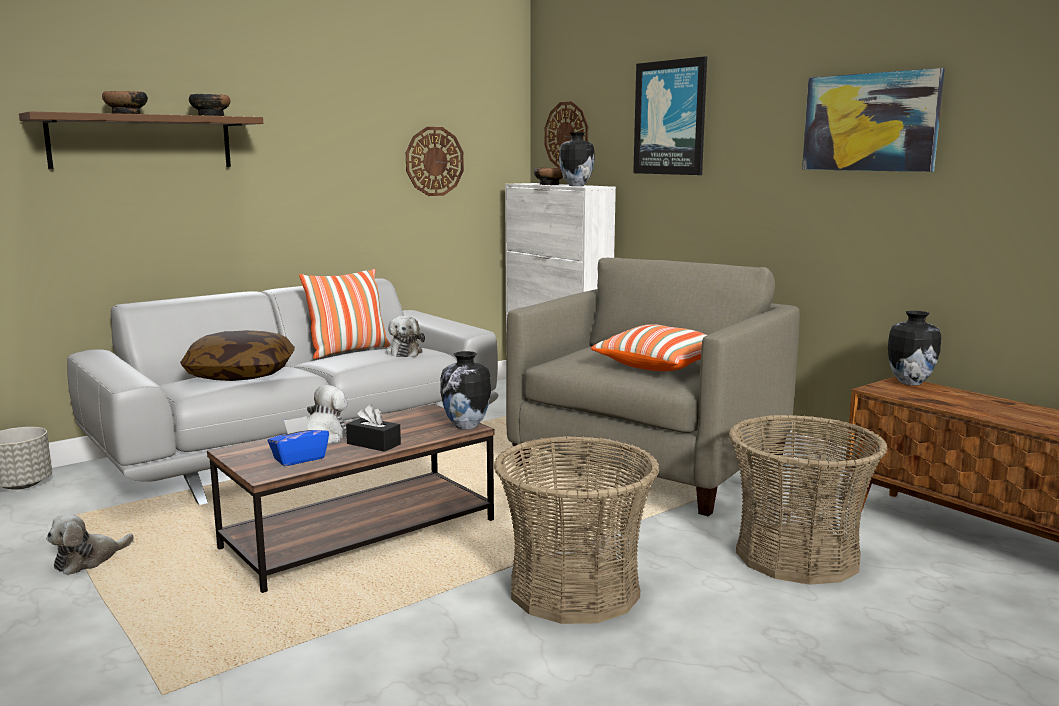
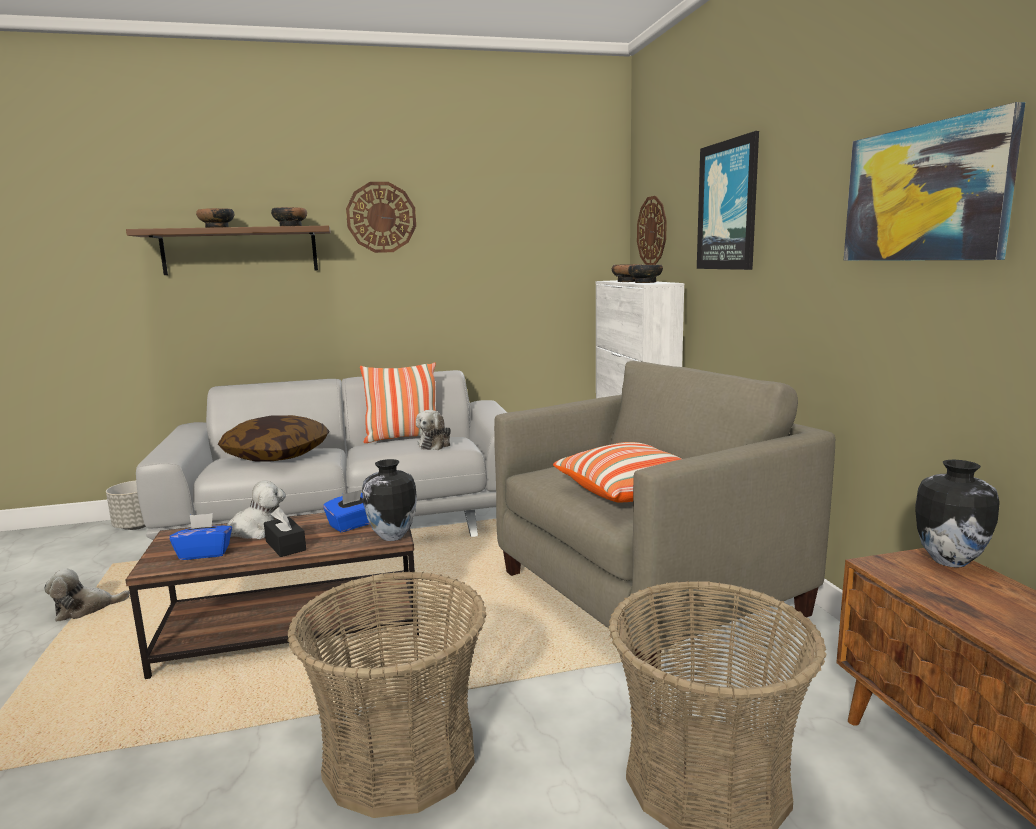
camera: 25 degrees right, 0 degrees up
wall clock [406,127,464,196] -> wall clock moved to [346,182,416,253]
vase [559,133,594,186] -> bowl [628,264,663,283]
none -> blue tissue box [323,490,370,532]

